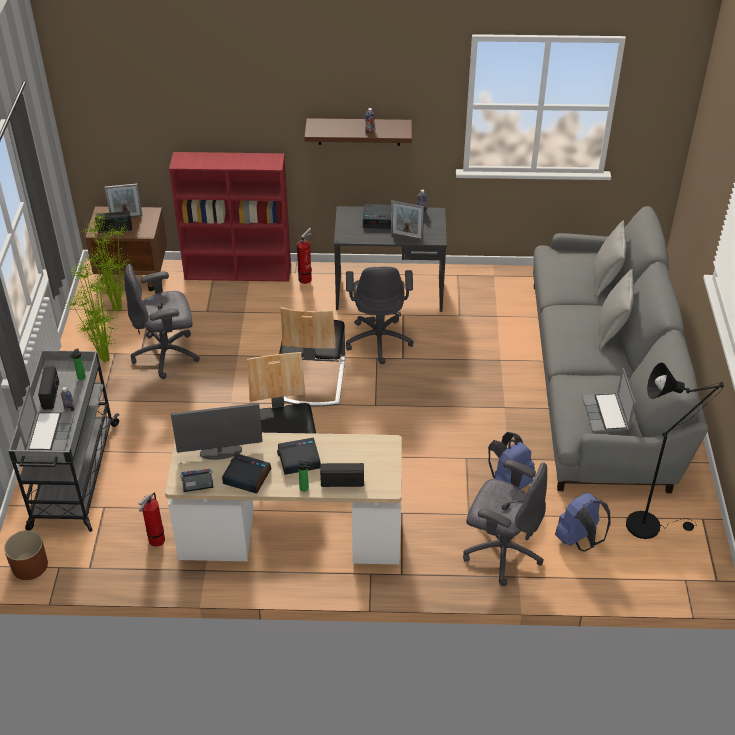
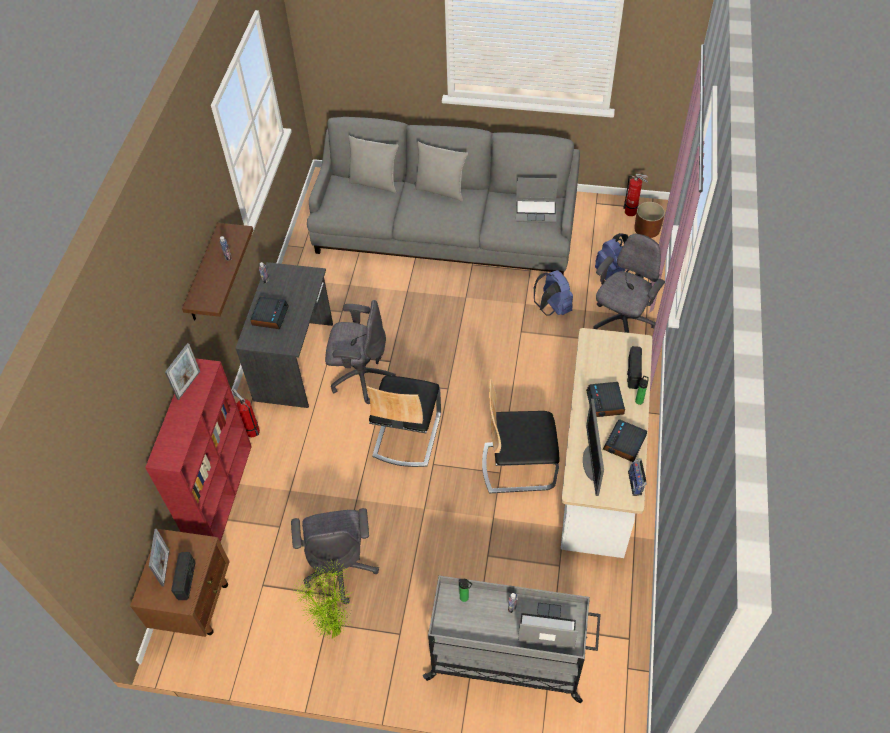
camera: 80 degrees left, 10 degrees up
brown planter [4,530,48,580] -> brown planter moved to [634,202,665,238]
radio [38,366,59,410] -> none
potted plant [84,211,133,312] -> none
fire extinguisher [139,493,165,547] -> fire extinguisher moved to [623,173,648,216]
chair [279,307,345,407] -> chair turned 90 degrees clockwise [366,376,441,467]
picture frame [391,200,424,240] -> picture frame moved to [165,343,200,400]
black floor lamp [626,362,724,539] -> none

